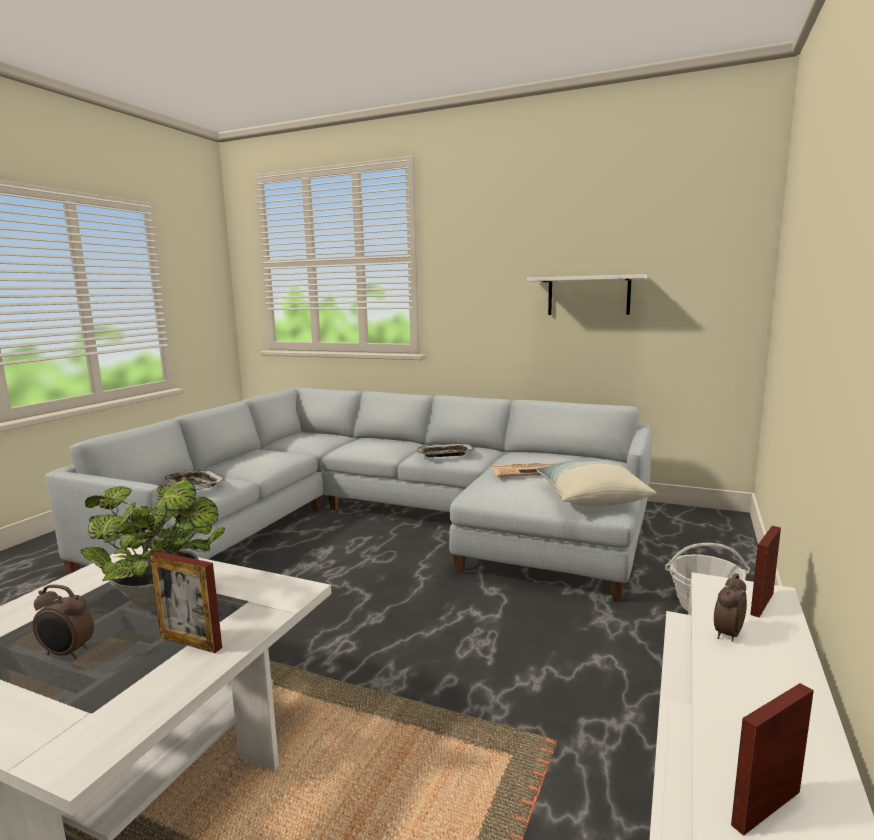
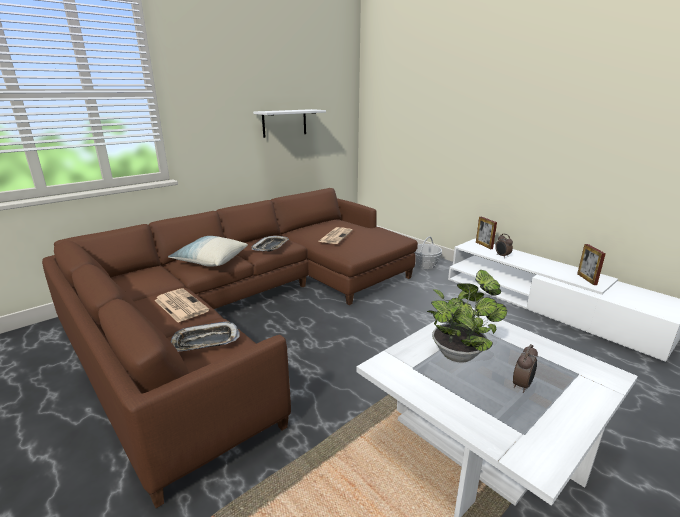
camera: 65 degrees left, 10 degrees up
grey sofa [45,387,652,602] -> brown sofa [42,188,418,508]
picture frame [150,551,222,653] -> none
pillow [536,459,657,507] -> pillow moved to [168,236,248,267]
none -> newspaper [154,288,209,323]

